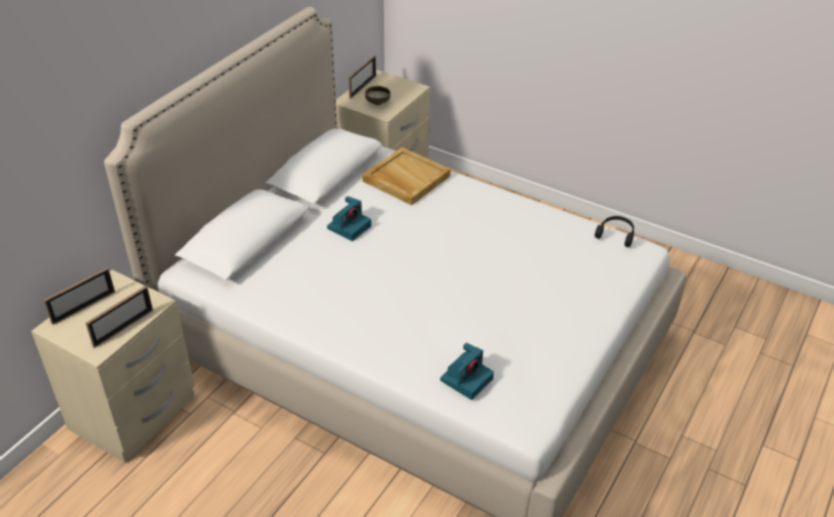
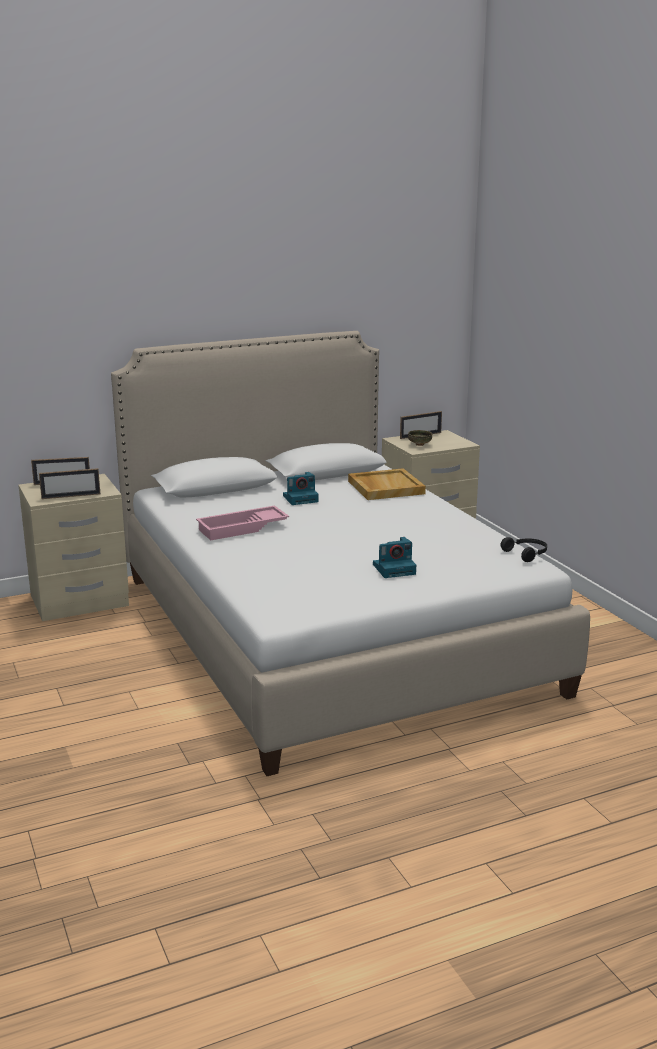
camera: 35 degrees right, 20 degrees down
camera [440,343,494,400] -> camera moved to [373,537,416,578]
none -> pink tray [196,505,289,541]

